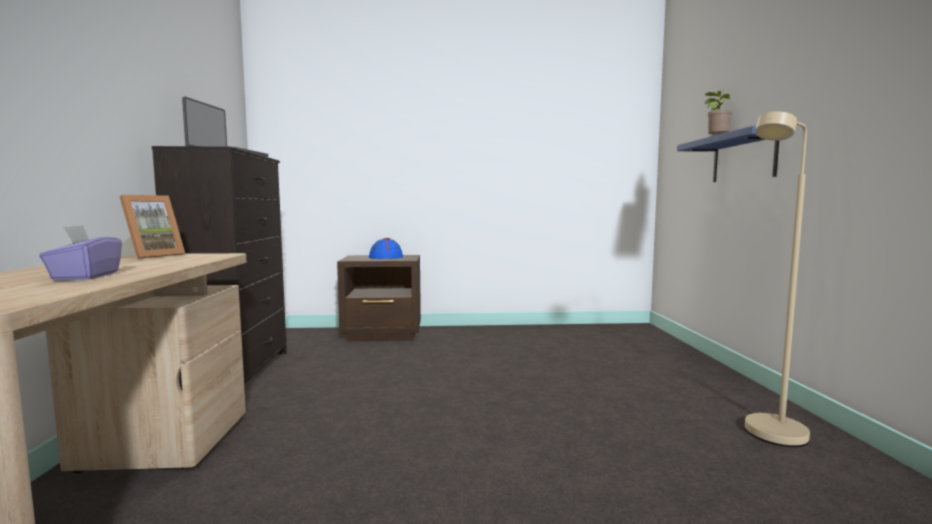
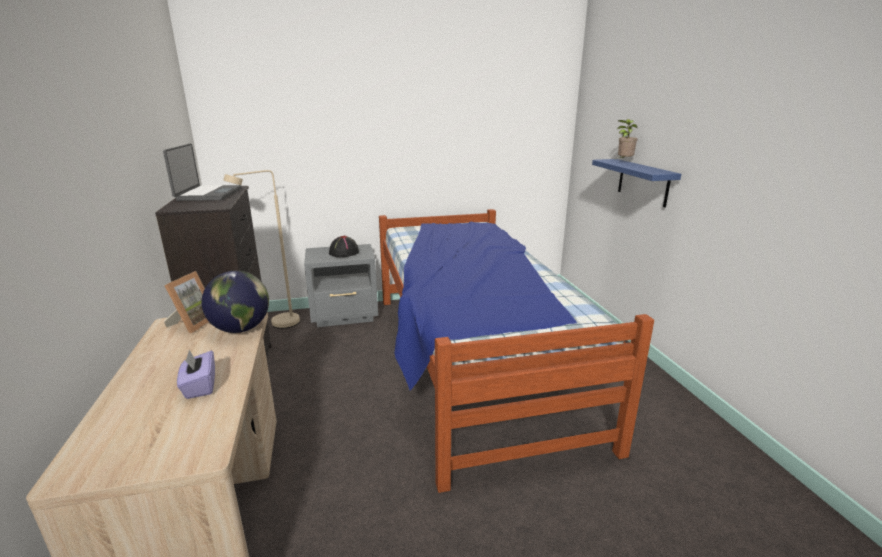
camera: 10 degrees left, 15 degrees up
brown nightstand [337,255,421,341] -> grey nightstand [304,244,378,327]
blue hat [369,238,403,259] -> black hat [329,236,359,257]
beige floor lamp [745,111,810,447] -> beige floor lamp moved to [223,170,300,329]
none -> globe [201,271,269,333]
none -> bed [379,209,654,493]

